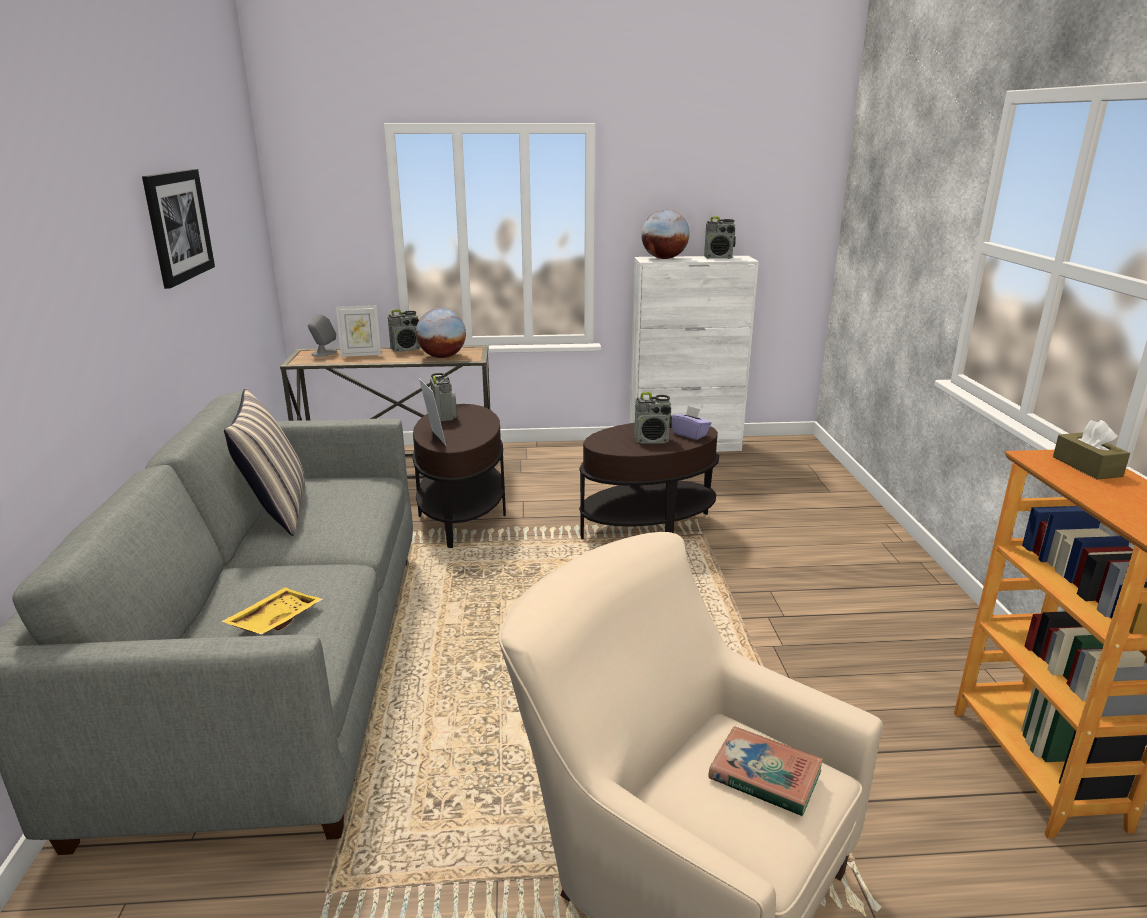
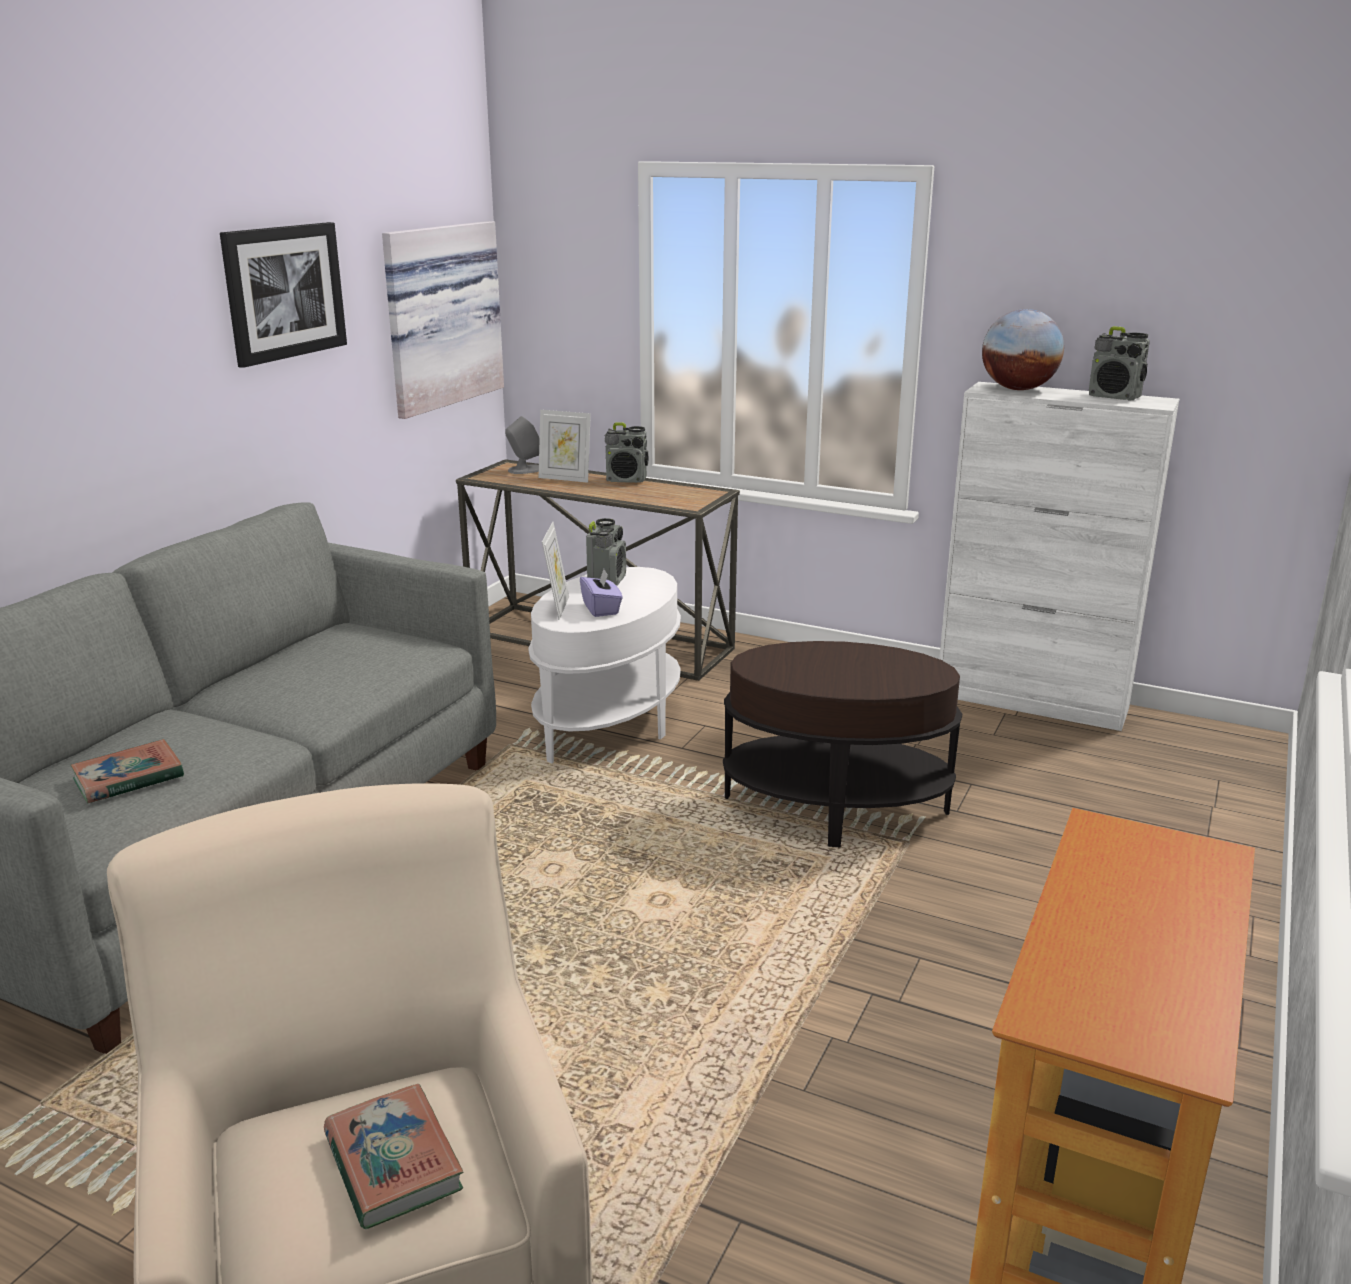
camera: 30 degrees right, 0 degrees up
yellow tray [221,587,323,635] -> book [70,739,184,803]
pillow [224,389,305,536] -> none
brown side table [413,404,506,548] -> white side table [528,567,681,763]
globe [416,308,466,358] -> none
radio [634,392,672,444] -> none
purple tissue box [671,406,711,440] -> purple tissue box moved to [580,569,623,617]
brown tissue box [1053,420,1130,479] -> none
none -> picture [382,221,504,419]

